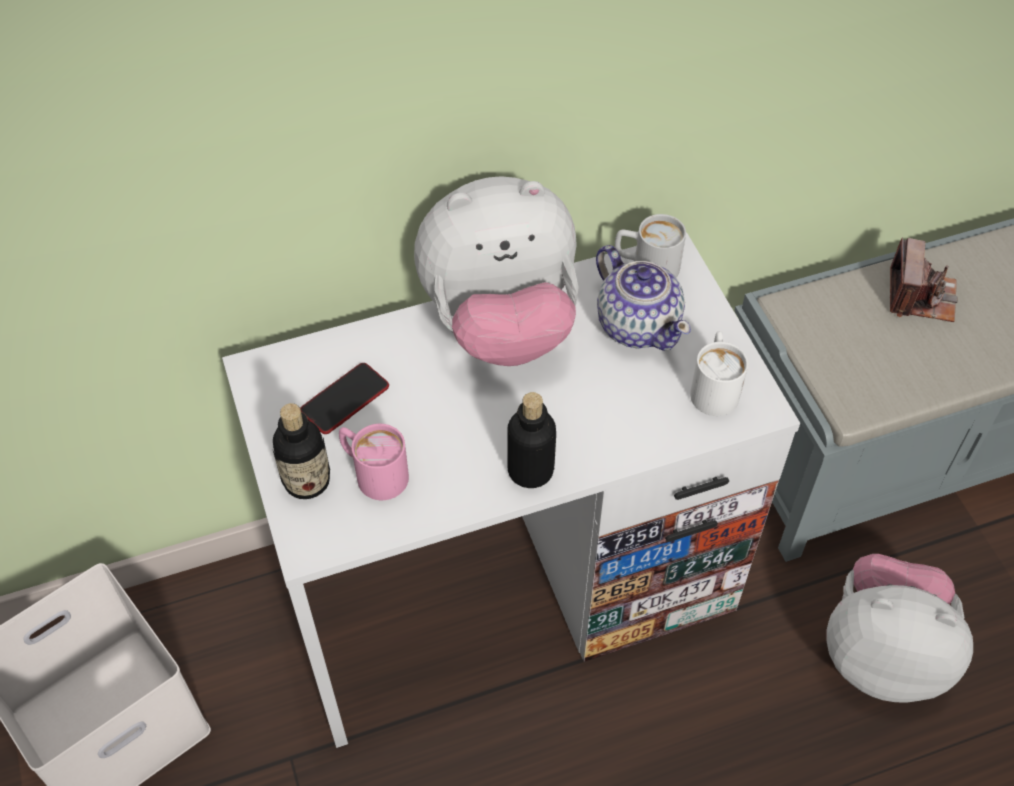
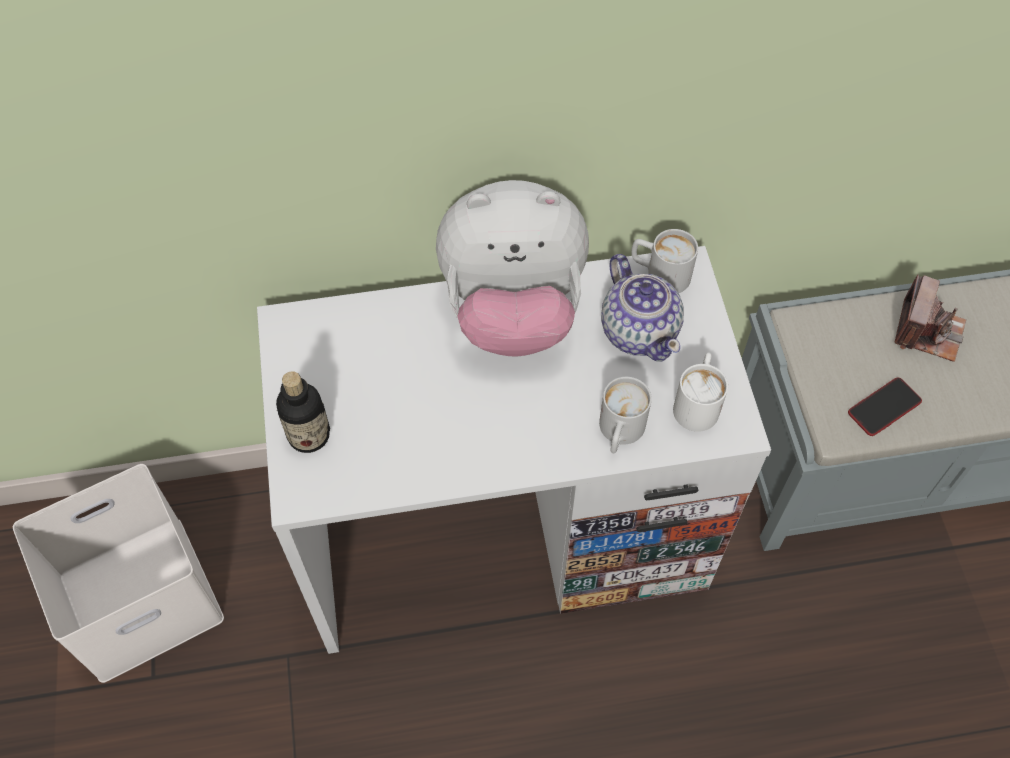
camera: 10 degrees right, 5 degrees up
phone [300,363,389,434] -> phone moved to [848,378,922,436]
pink mug [339,424,409,500] -> none
bottle [507,392,556,488] -> none
plush toy [826,554,973,702] -> none
none -> white mug [599,377,652,453]

